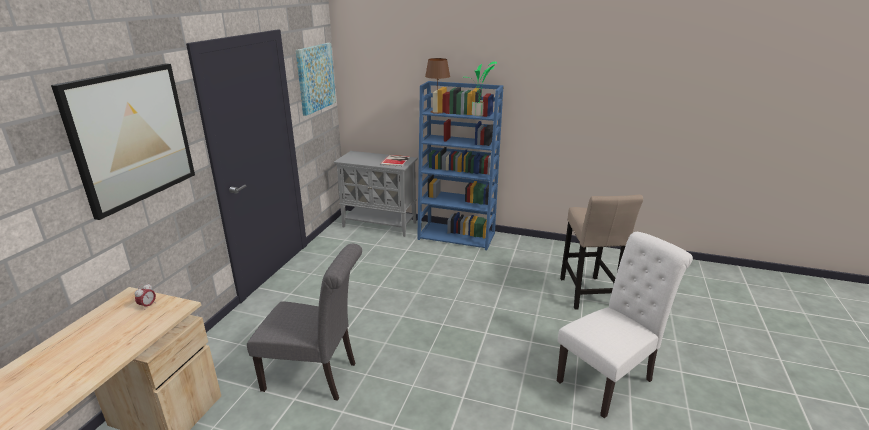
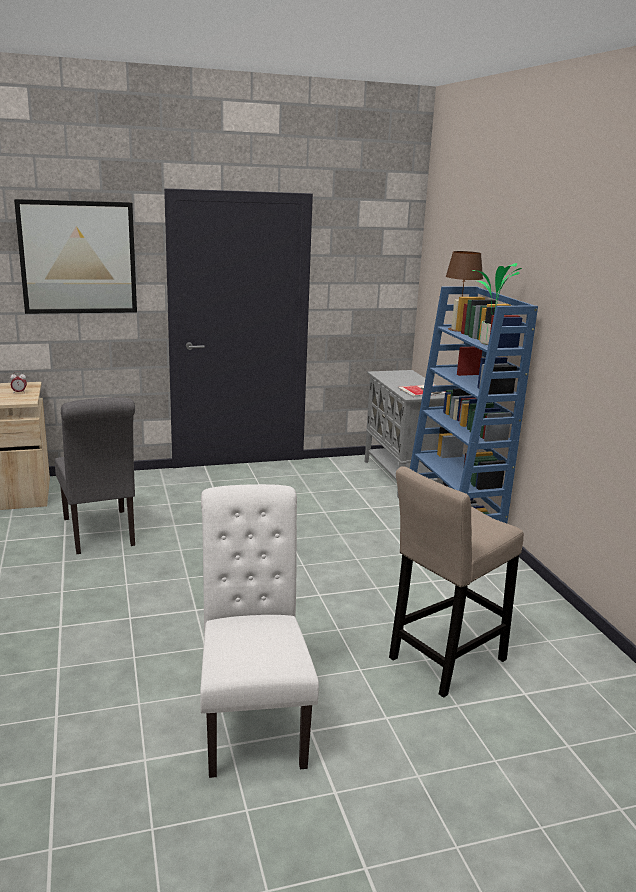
camera: 55 degrees right, 5 degrees down
picture [296,43,336,116] -> none
white chair [557,232,693,418] -> white chair turned 120 degrees counterclockwise [200,484,319,778]

